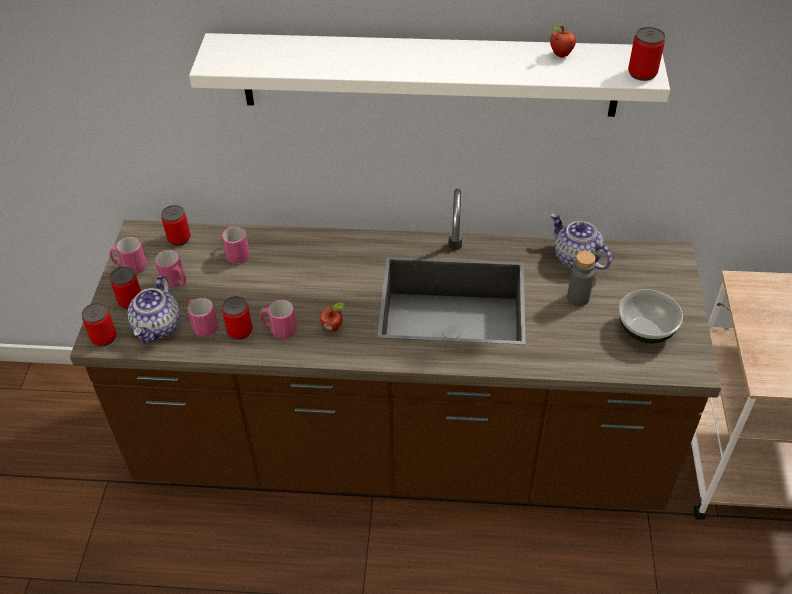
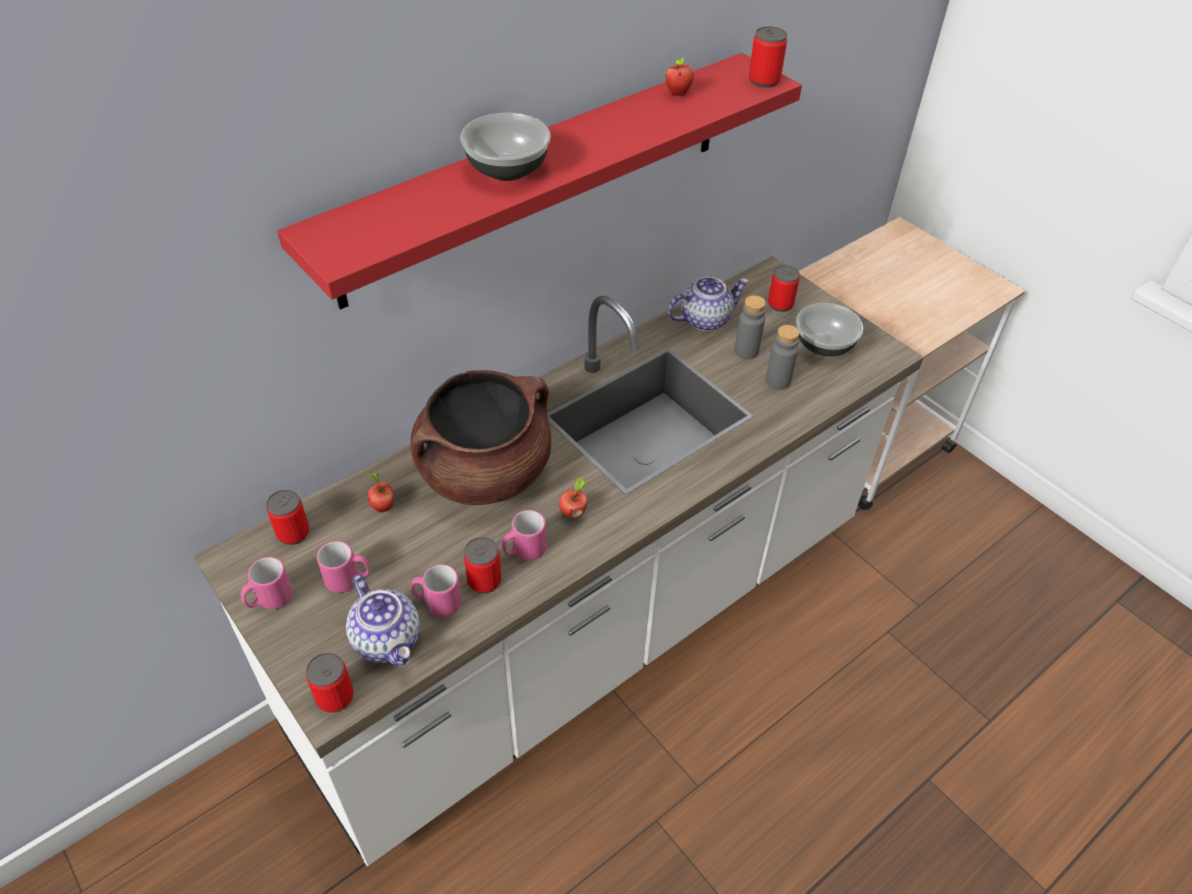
camera: 45 degrees left, 0 degrees up
brown counter [70,189,721,510] -> white counter [194,256,924,866]
can [110,267,141,309] -> can moved to [768,265,800,312]
white shelf [189,33,670,117] -> red shelf [277,53,802,309]
pink mug [222,226,250,264] -> apple [366,473,394,512]
teapot [551,213,612,269] -> teapot turned 150 degrees clockwise [668,277,749,331]
none -> brown cooking pot [410,370,551,505]
none -> bowl [460,113,551,181]
none -> grey bottle [766,325,799,390]

